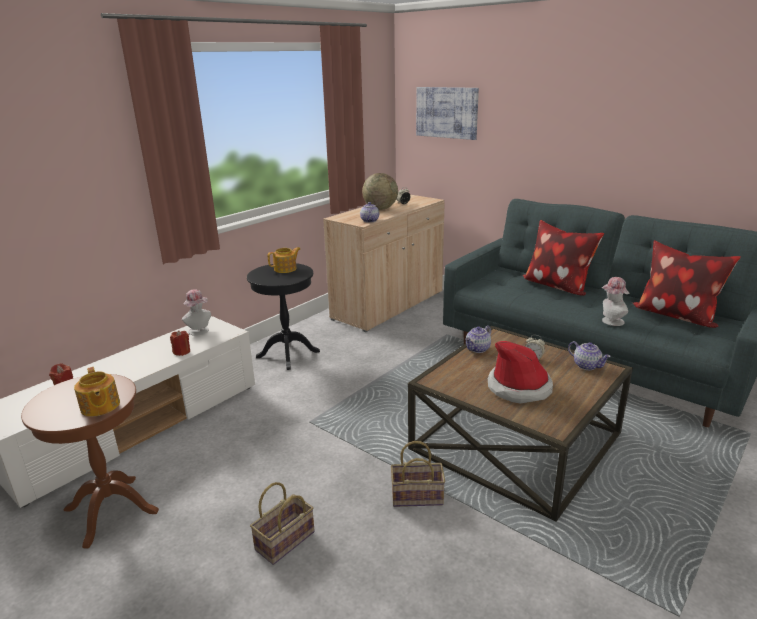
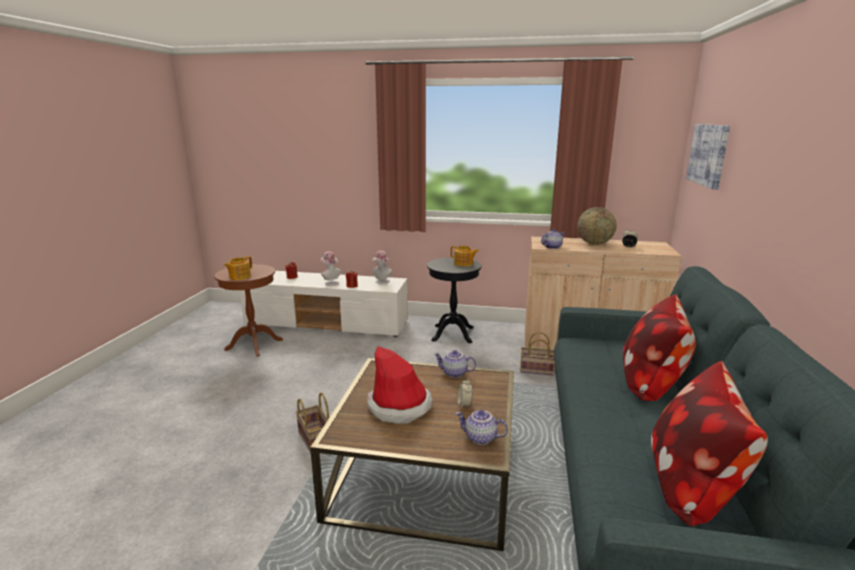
camera: 60 degrees right, 5 degrees down
basket [250,482,315,565] -> basket moved to [520,332,555,376]
teapot [568,341,611,370] -> teapot turned 90 degrees clockwise [456,410,508,445]
hat [602,277,629,326] -> hat moved to [320,251,341,286]

